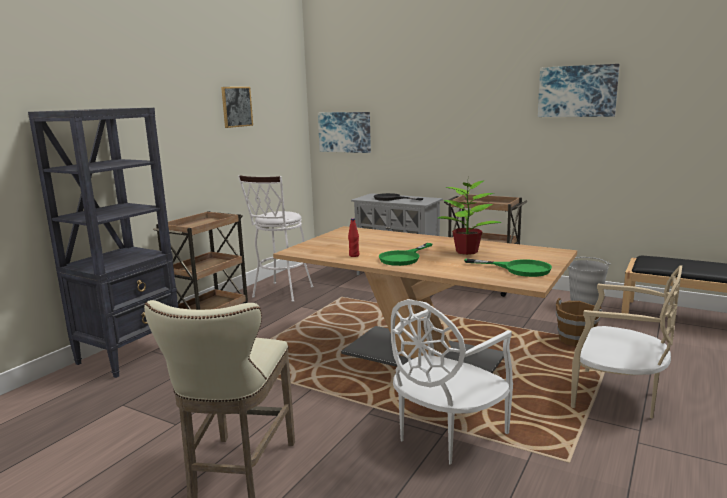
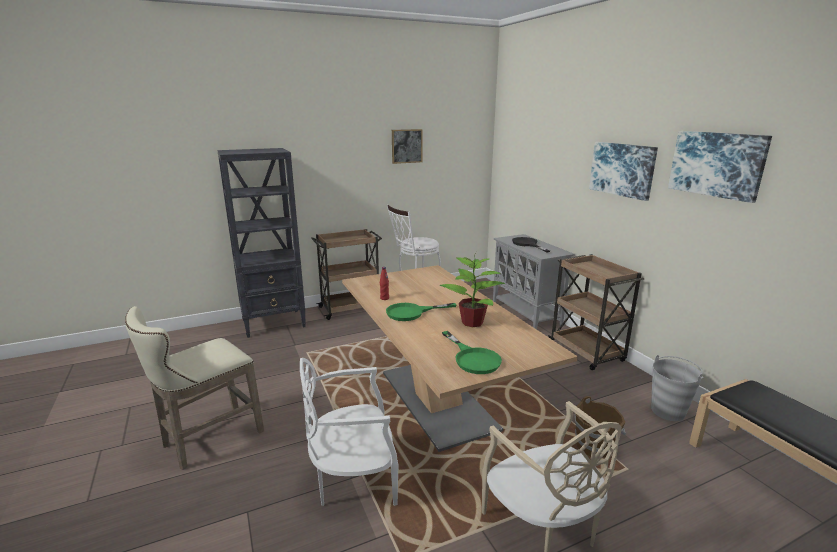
camera: 35 degrees right, 5 degrees up
picture [318,112,371,153] -> picture moved to [589,142,658,201]

